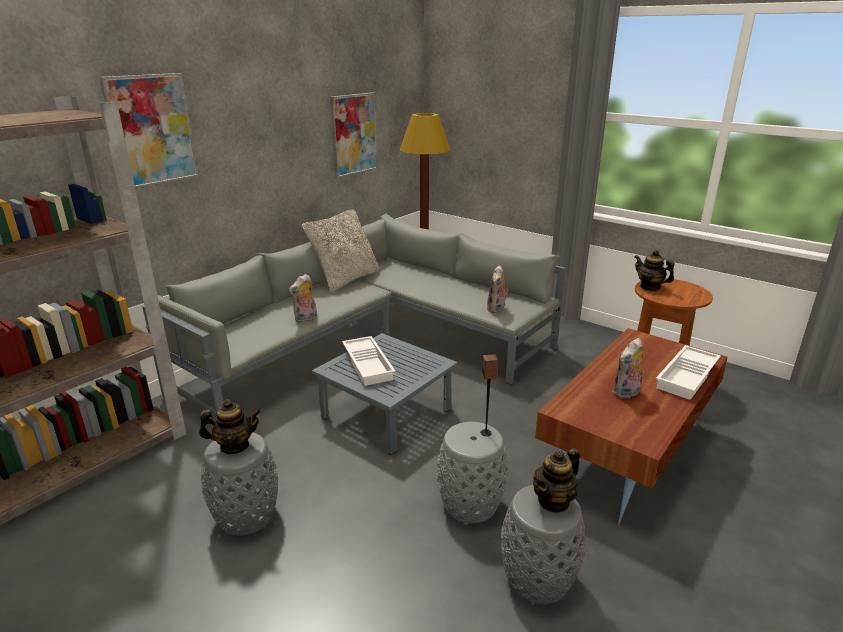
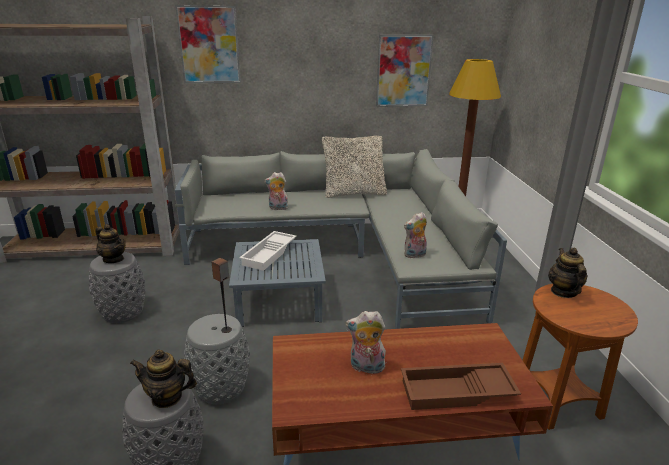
camera: 45 degrees right, 0 degrees up
white tray [656,345,721,400] -> brown tray [401,363,521,410]

